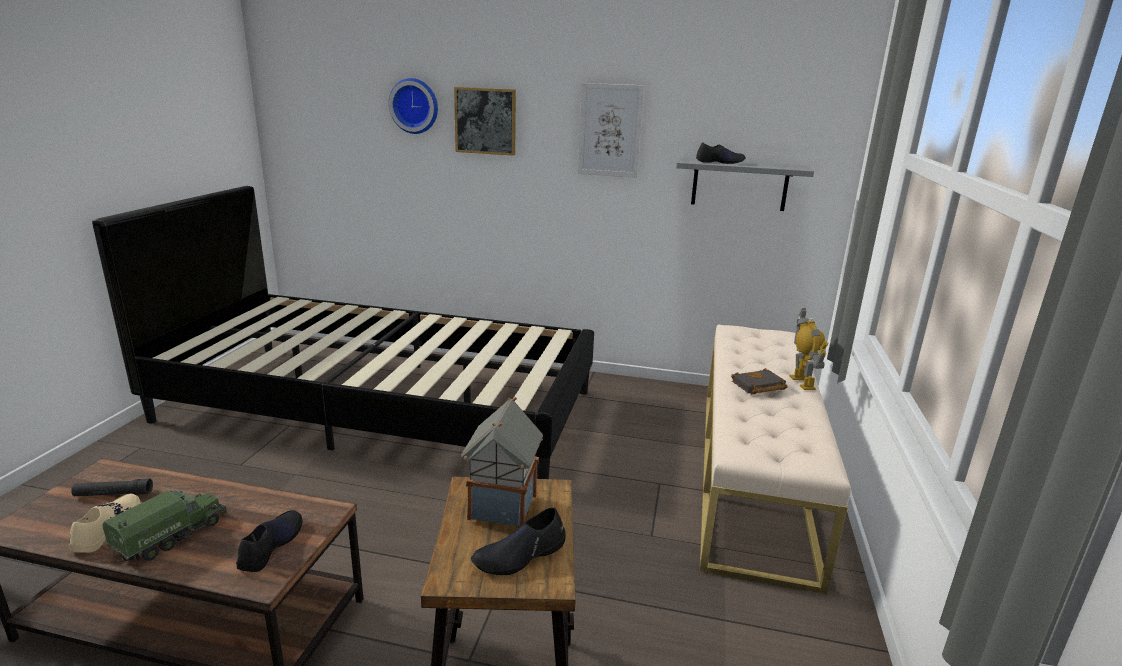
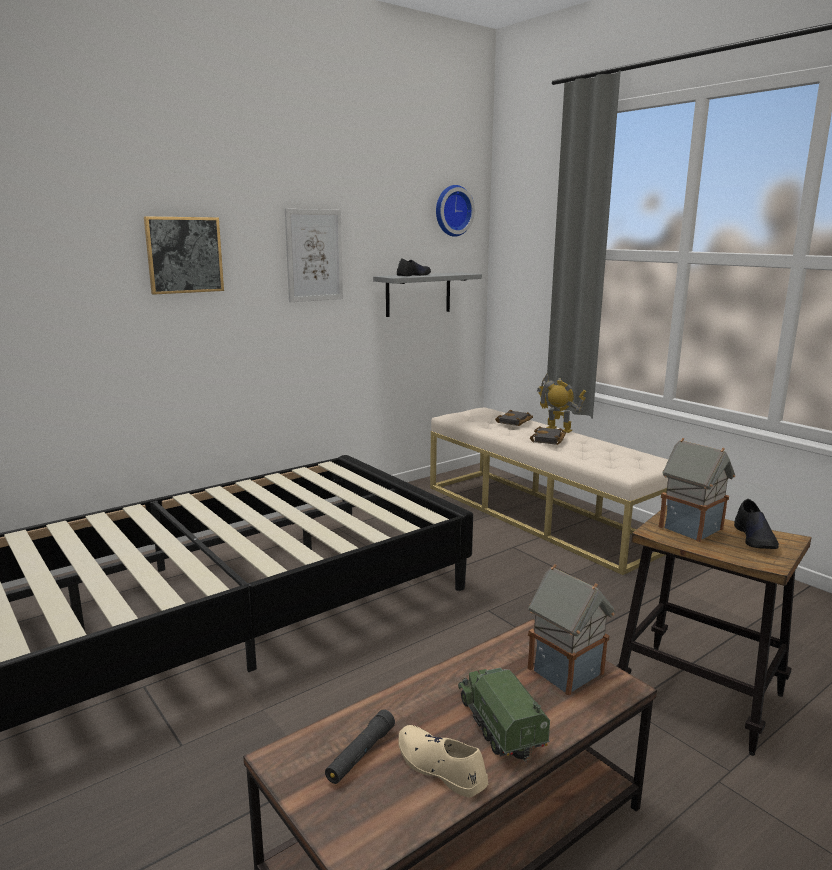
camera: 50 degrees left, 5 degrees down
black shoe [236,510,302,572] -> toy house [528,564,615,696]
wall clock [389,78,438,134] -> wall clock moved to [436,185,475,237]
none -> black book [495,410,533,426]

